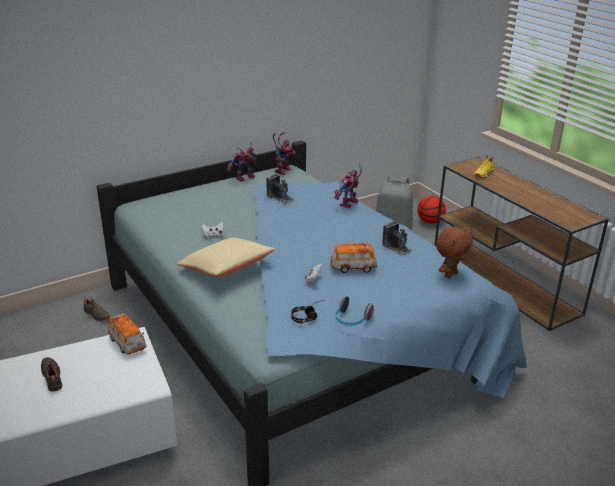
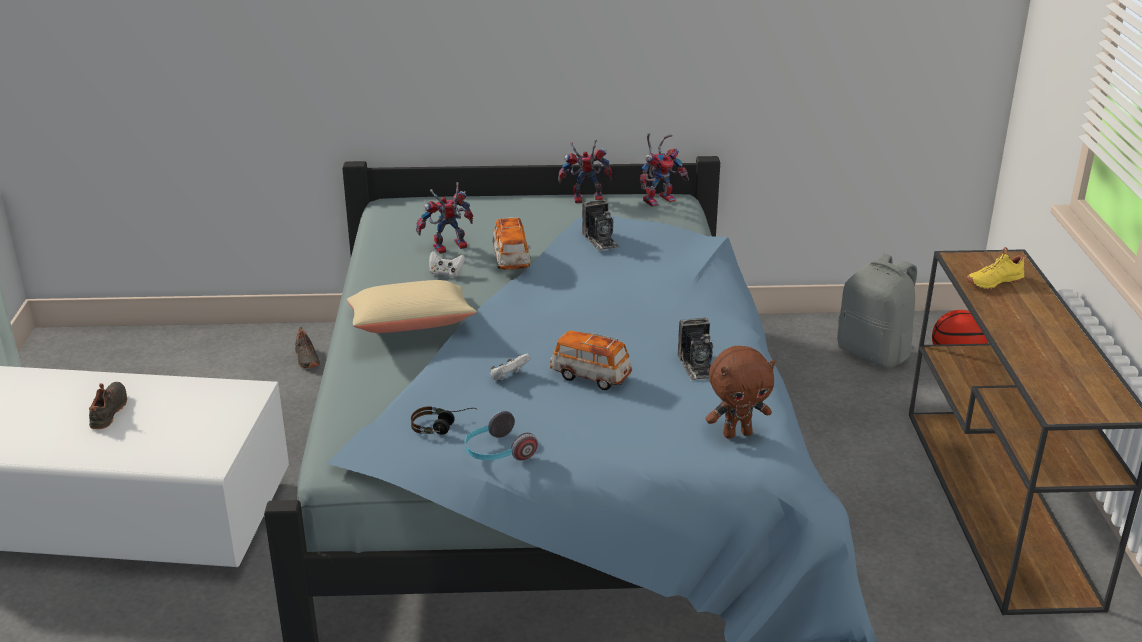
camera: 30 degrees right, 0 degrees up
toy car [108,313,146,354] -> toy car moved to [493,217,531,270]
toy robot [334,164,362,208] -> toy robot moved to [416,182,473,254]

